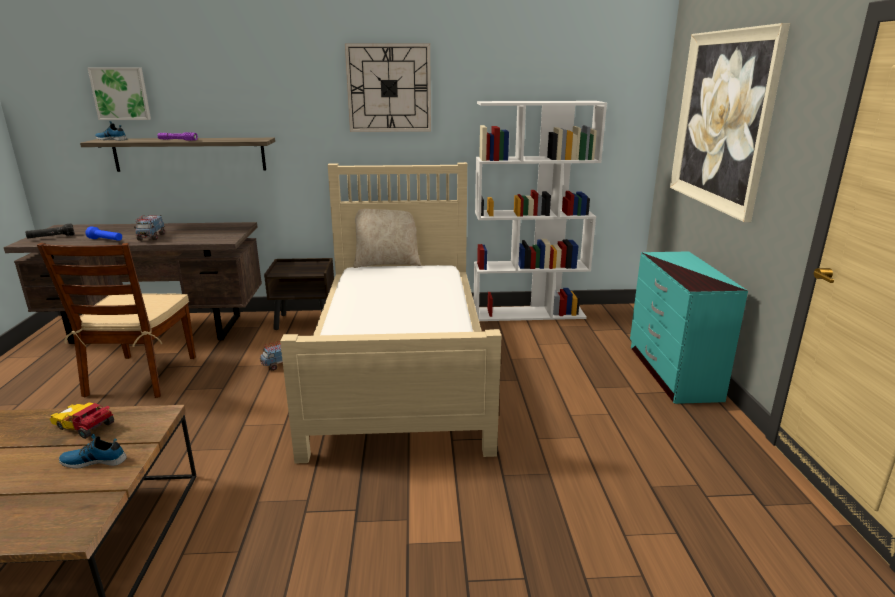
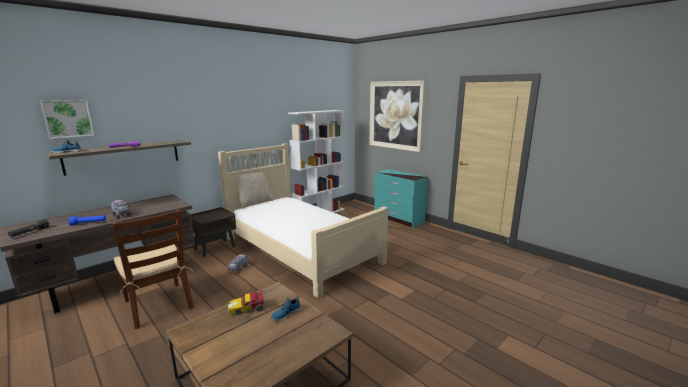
camera: 40 degrees left, 5 degrees down
wall clock [345,43,431,132] -> none

